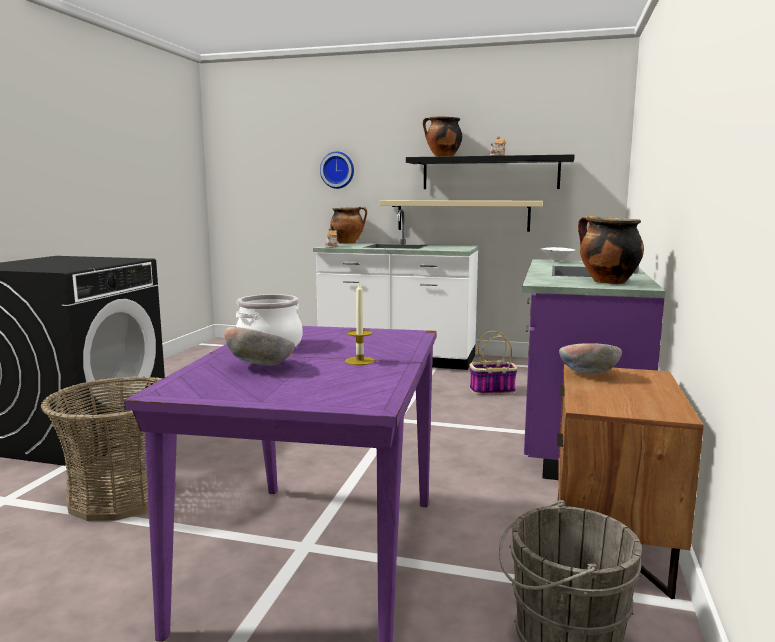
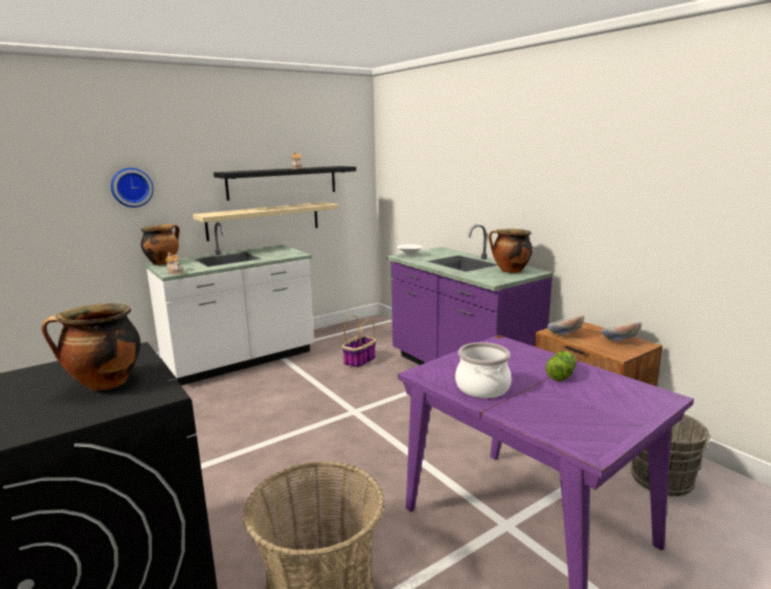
camera: 50 degrees left, 5 degrees up
bowl [224,327,295,366] -> bowl moved to [601,322,642,341]
candle [345,283,375,365] -> lettuce [546,351,576,381]
cooking pot [423,117,462,157] -> cooking pot moved to [41,303,141,391]

